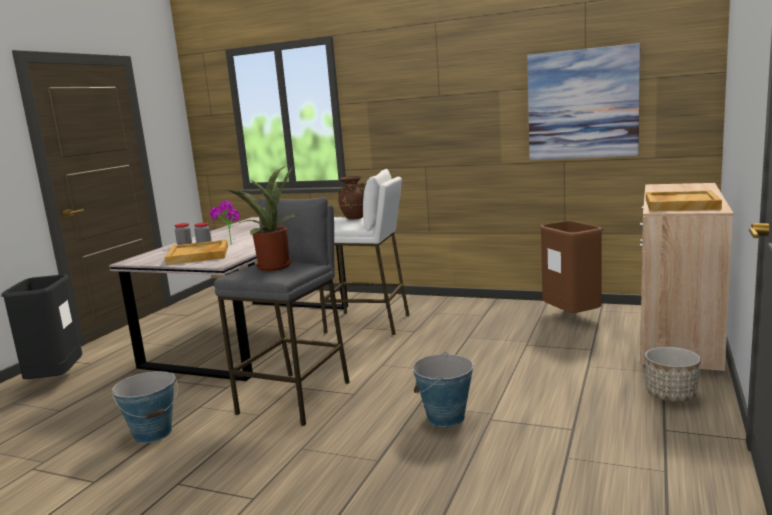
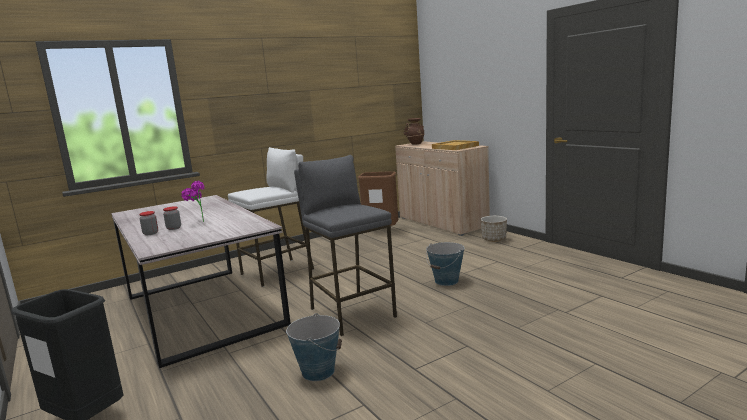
camera: 55 degrees left, 0 degrees up
beige tray [165,240,228,265] -> none
potted plant [219,166,301,271] -> none
brown vase [338,176,366,220] -> brown vase moved to [404,118,425,145]
picture [527,43,640,160] -> none

